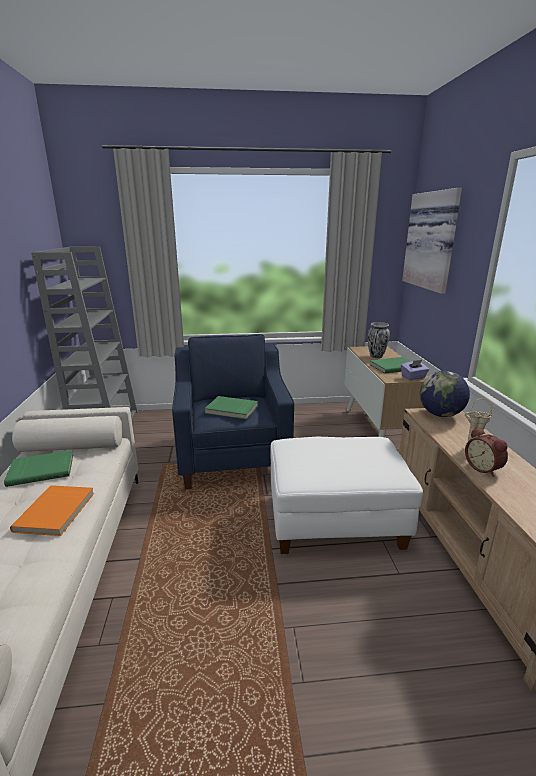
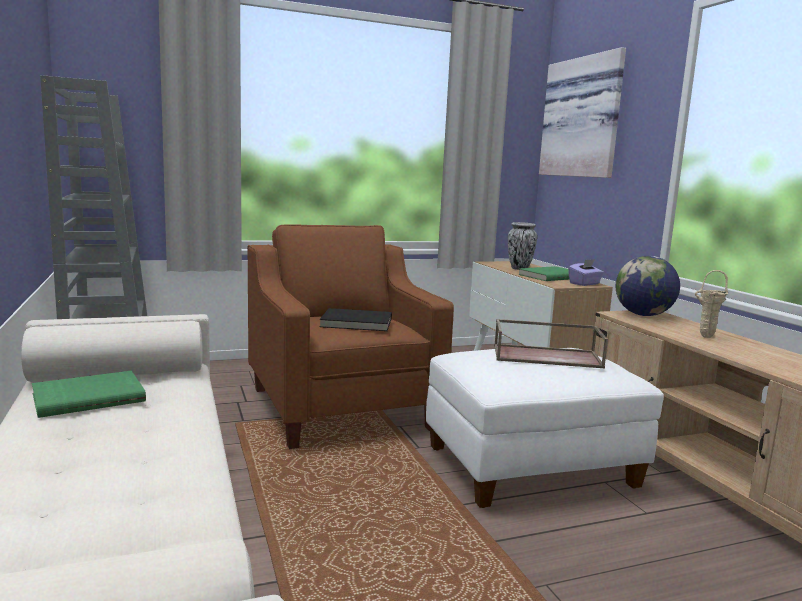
camera: 15 degrees left, 10 degrees down
orange book [10,485,94,536] -> none
blue armchair [172,334,294,489] -> brown armchair [247,224,454,449]
green book [205,396,258,419] -> black book [320,308,392,331]
alarm clock [465,428,508,477] -> none
none -> brown tray [494,319,608,368]

